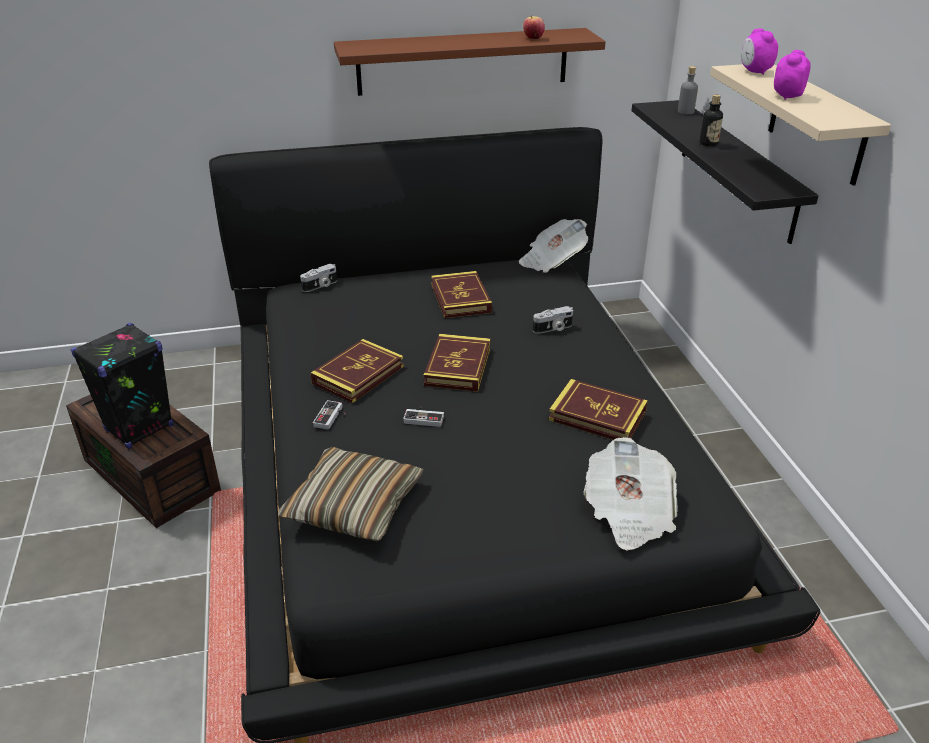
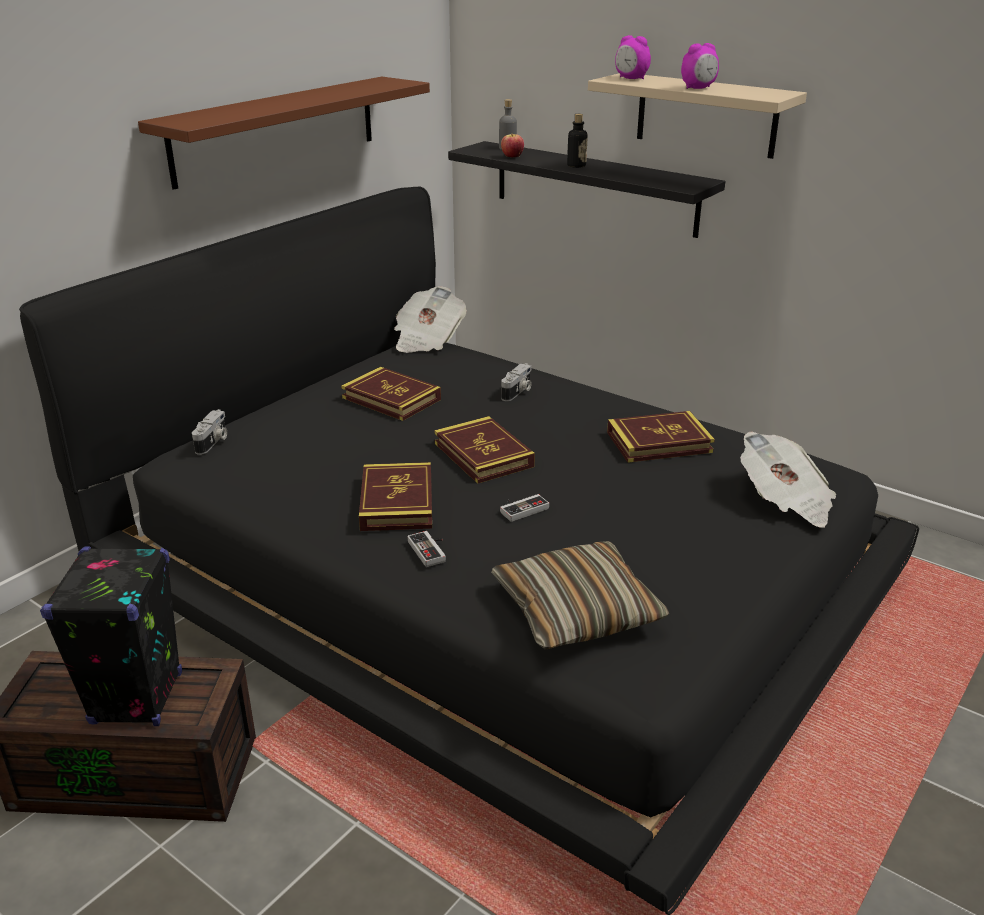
camera: 40 degrees left, 5 degrees down
apple [523,15,545,39] -> apple moved to [501,134,524,157]
alarm clock [774,50,811,100] -> alarm clock turned 105 degrees counterclockwise [681,43,719,89]

